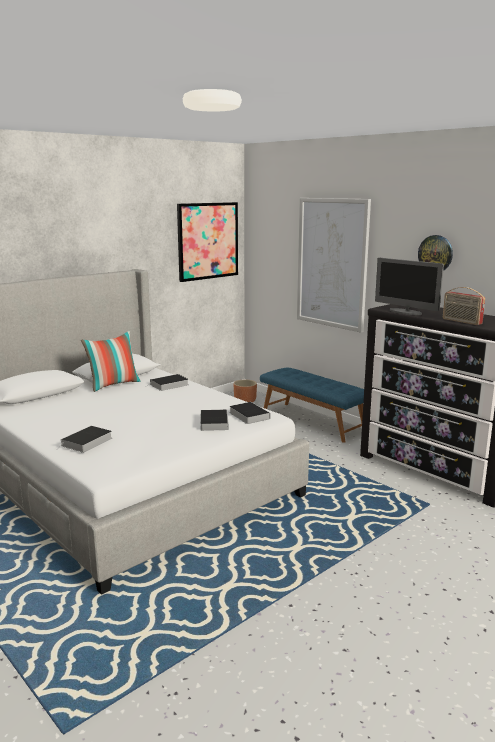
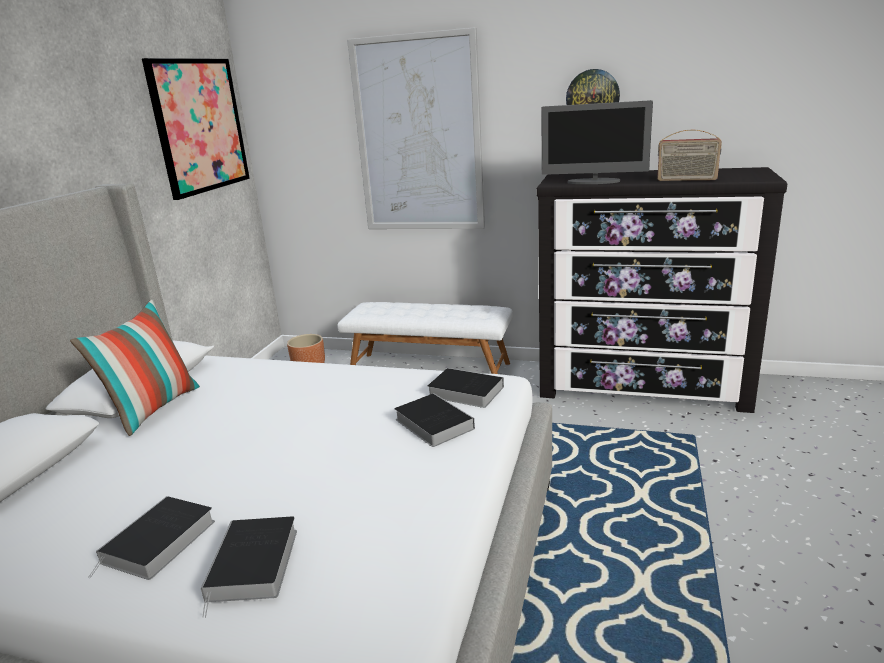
camera: 30 degrees left, 5 degrees up
book [147,374,189,391] -> book moved to [88,496,215,580]
blue bench [260,367,364,443] -> white bench [337,302,513,374]

